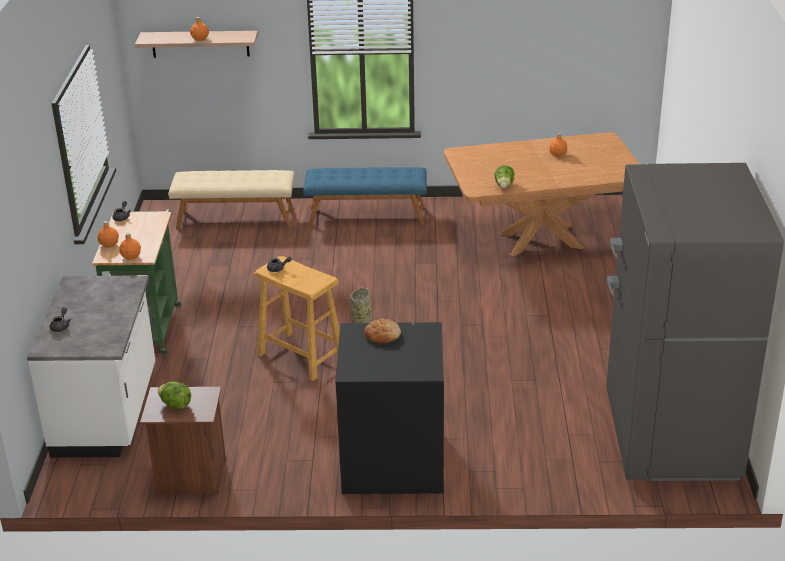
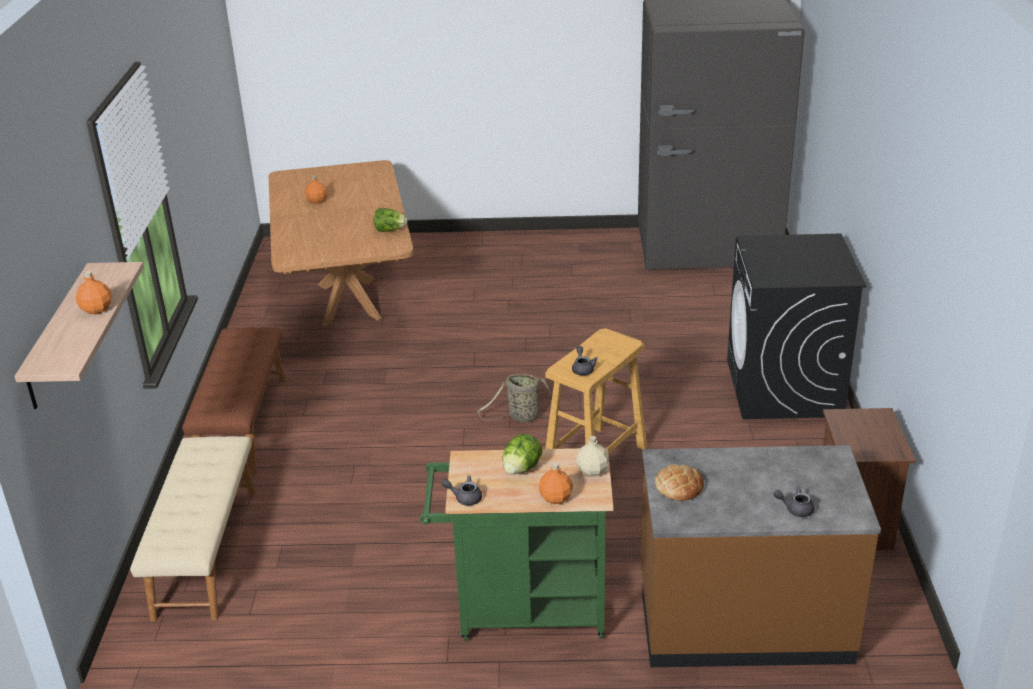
camera: 90 degrees left, 0 degrees up
white counter [27,275,155,458] -> brown counter [641,445,881,667]
orange bottle [119,233,141,260] -> beige bottle [576,436,609,477]
lettuce [158,382,191,409] -> lettuce moved to [503,434,543,474]
blue bench [303,167,427,226] -> brown bench [182,327,285,476]
bread [364,318,401,344] -> bread moved to [655,464,704,501]

